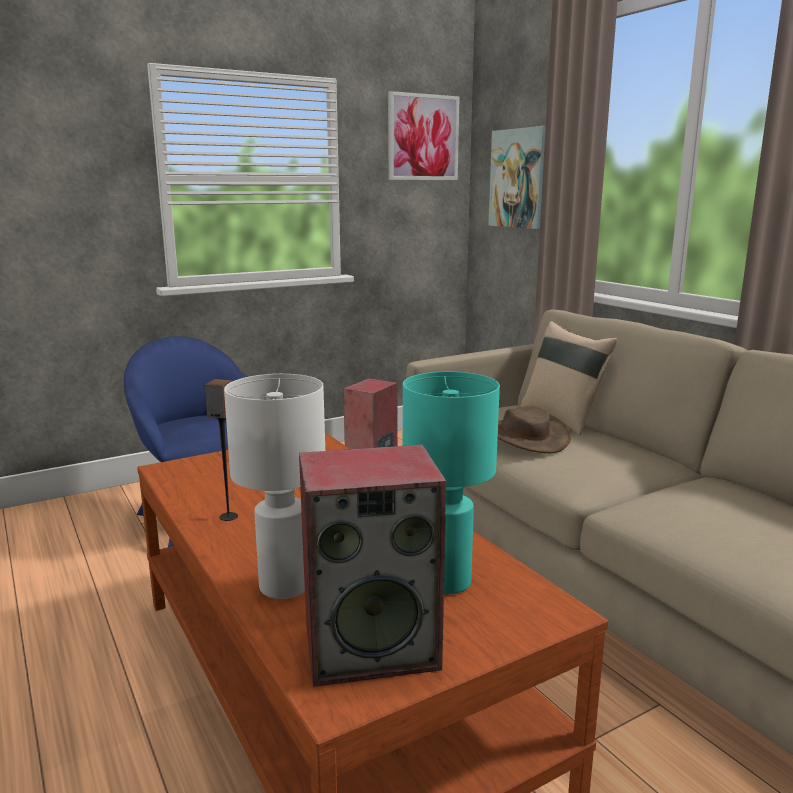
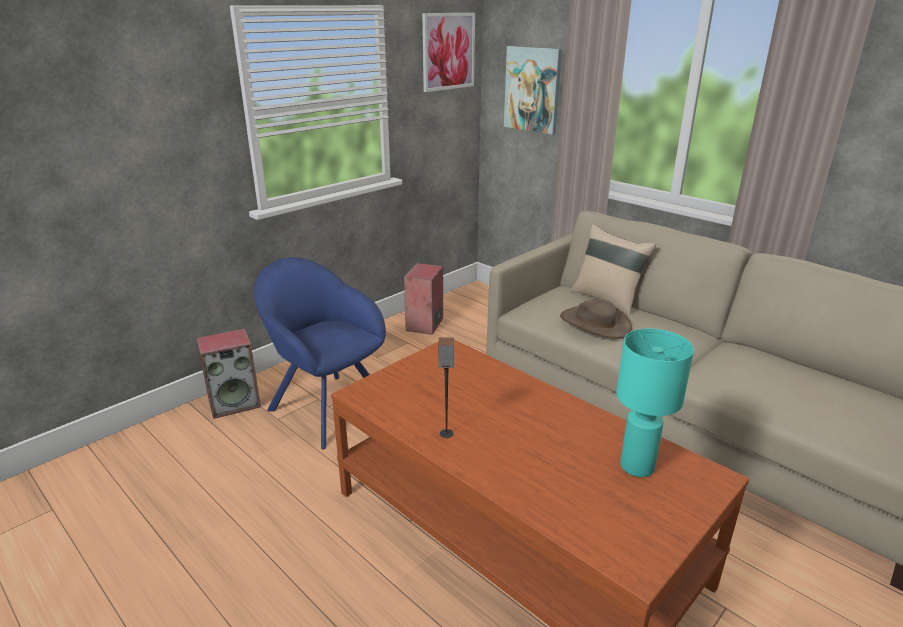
camera: 15 degrees left, 10 degrees up
white table lamp [224,374,325,599] -> none
speaker [299,444,446,687] -> speaker moved to [196,328,261,419]

